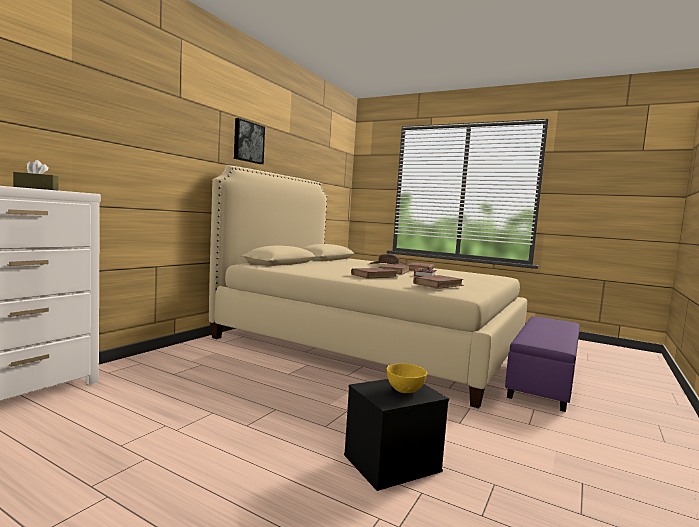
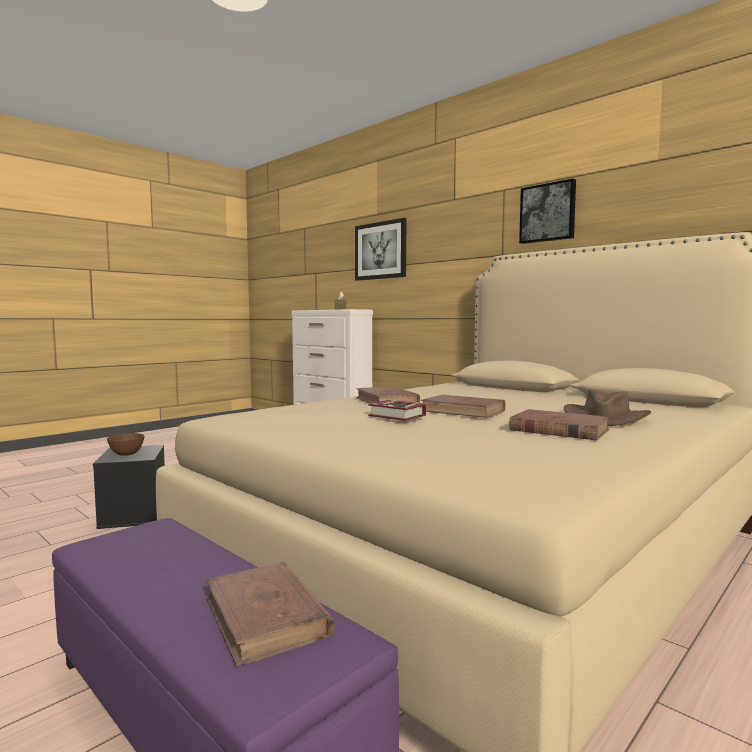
camera: 105 degrees right, 0 degrees up
yellow bowl [386,363,427,393] -> brown bowl [107,433,144,456]
brown book [413,275,464,289] -> brown book moved to [206,562,334,667]
none -> picture [355,218,406,281]

